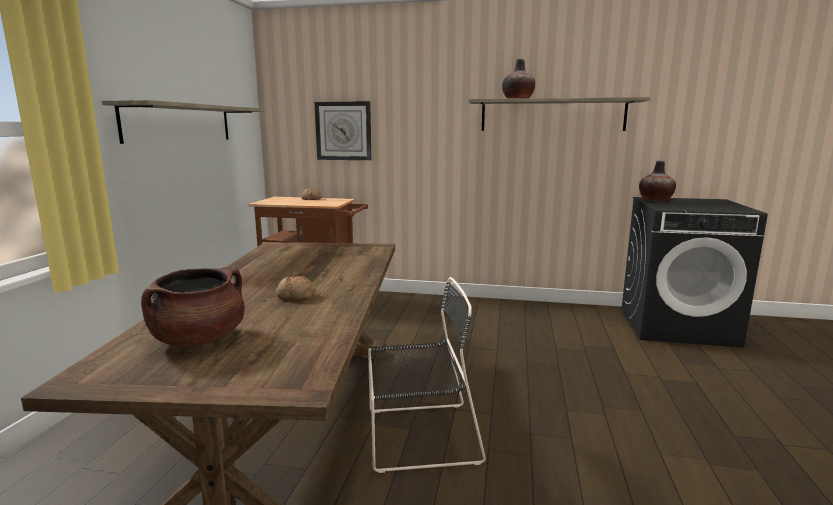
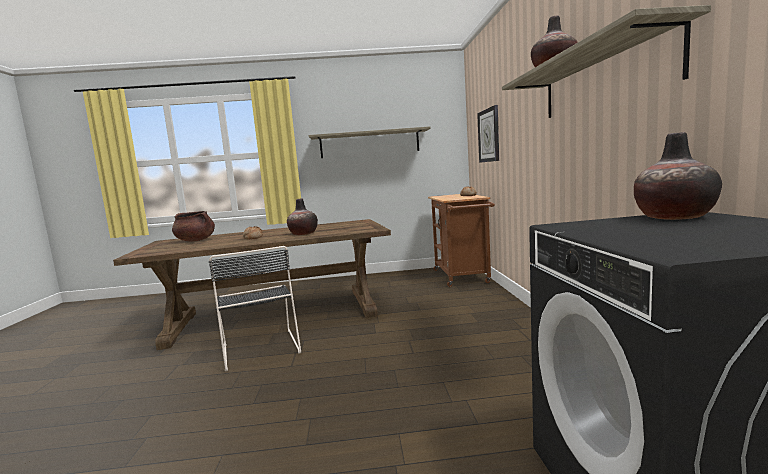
camera: 75 degrees right, 5 degrees down
none -> vase [287,199,318,235]

